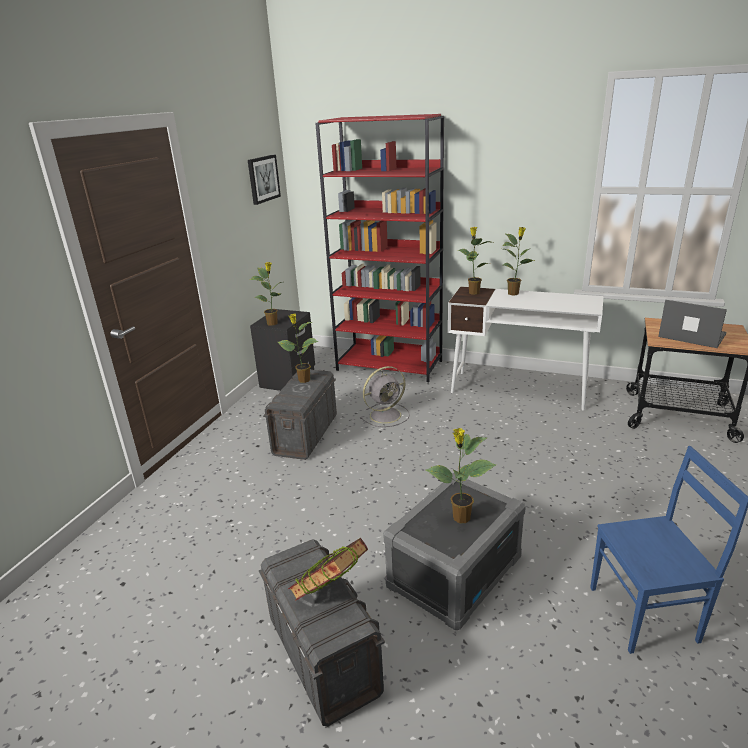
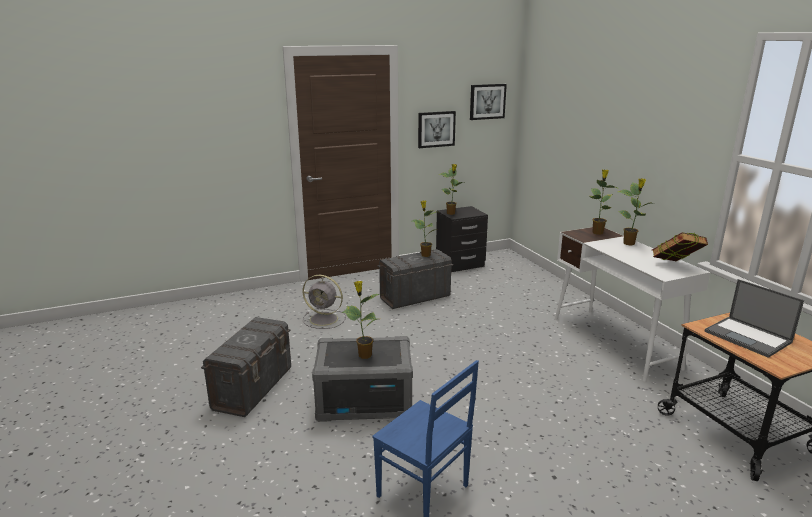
camera: 45 degrees right, 5 degrees down
book [288,538,368,601] -> book moved to [652,232,708,261]
red bookcase [315,114,444,382] -> none
grey fan [360,366,410,427] -> grey fan moved to [302,275,346,329]
laptop [658,300,727,348] -> laptop turned 150 degrees clockwise [704,279,804,358]
none -> picture [418,111,456,148]

